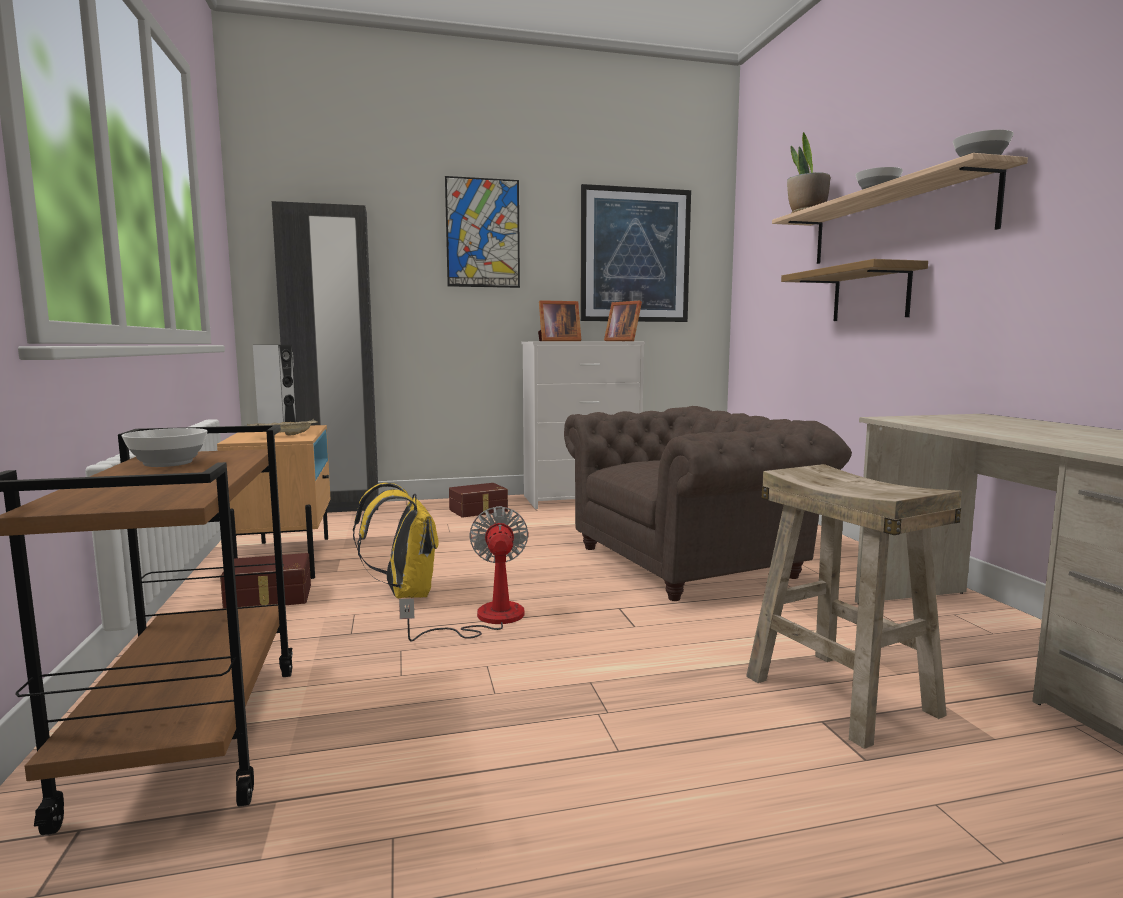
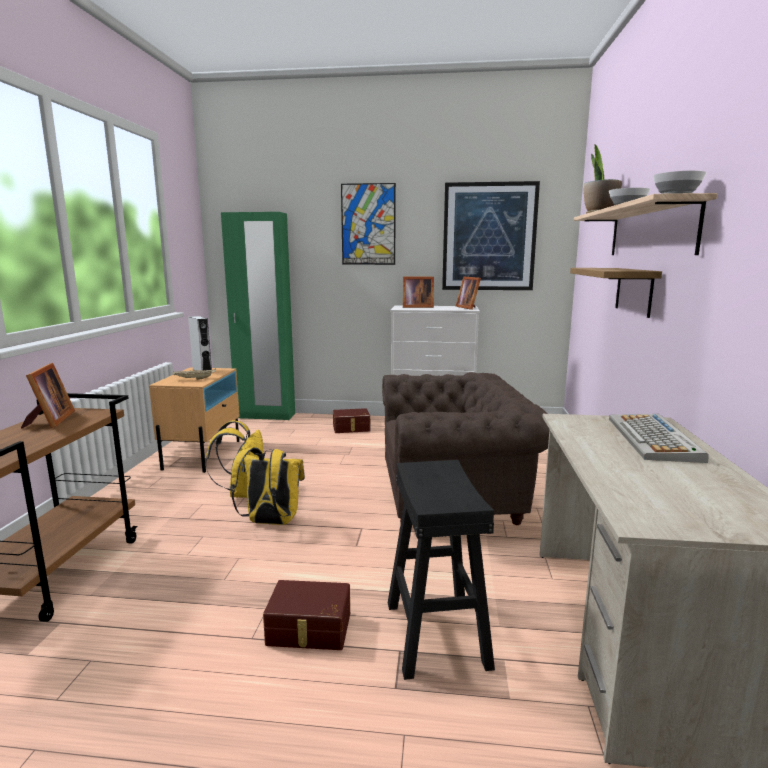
camera: 20 degrees right, 5 degrees up
bowl [122,428,207,467] -> picture frame [21,363,75,429]
brown storage box [220,553,311,608] -> brown storage box moved to [263,580,350,650]
black wardrobe [272,201,379,513] -> green wardrobe [221,212,295,420]
fan [399,506,529,642] -> yellow backpack [231,447,305,525]
beige stool [746,464,962,749] -> black stool [388,460,495,680]
none -> keyboard [609,414,709,463]

